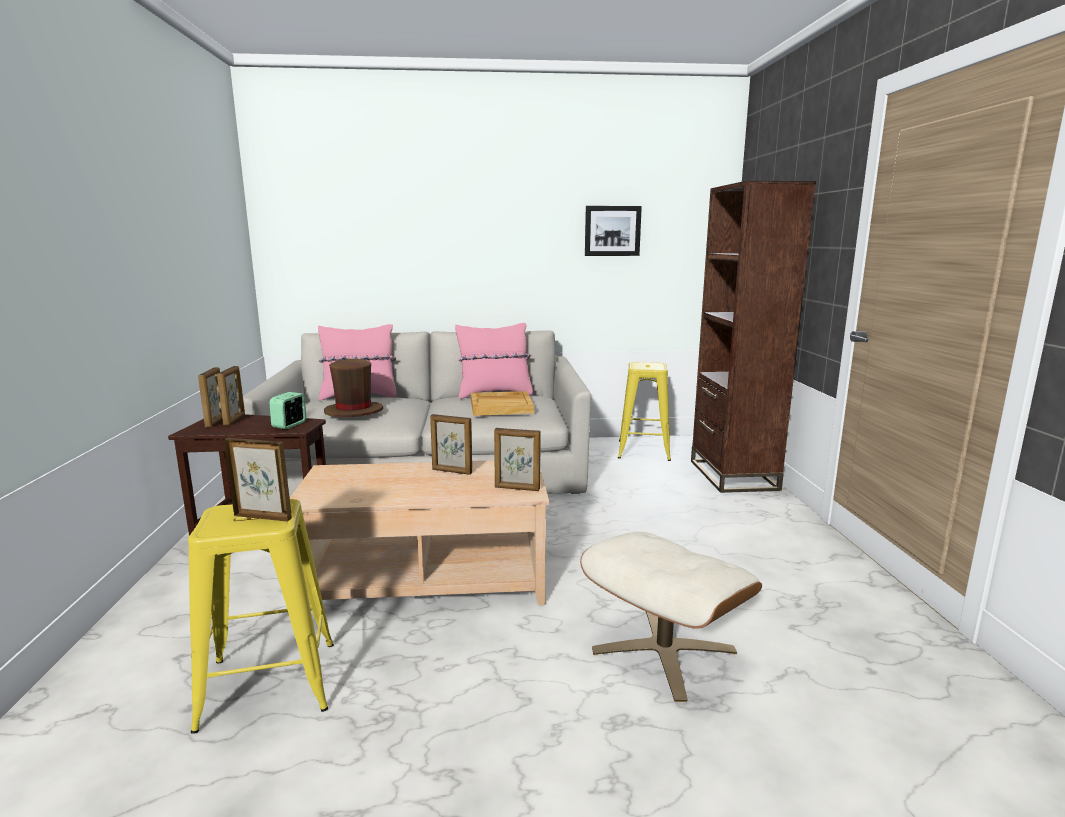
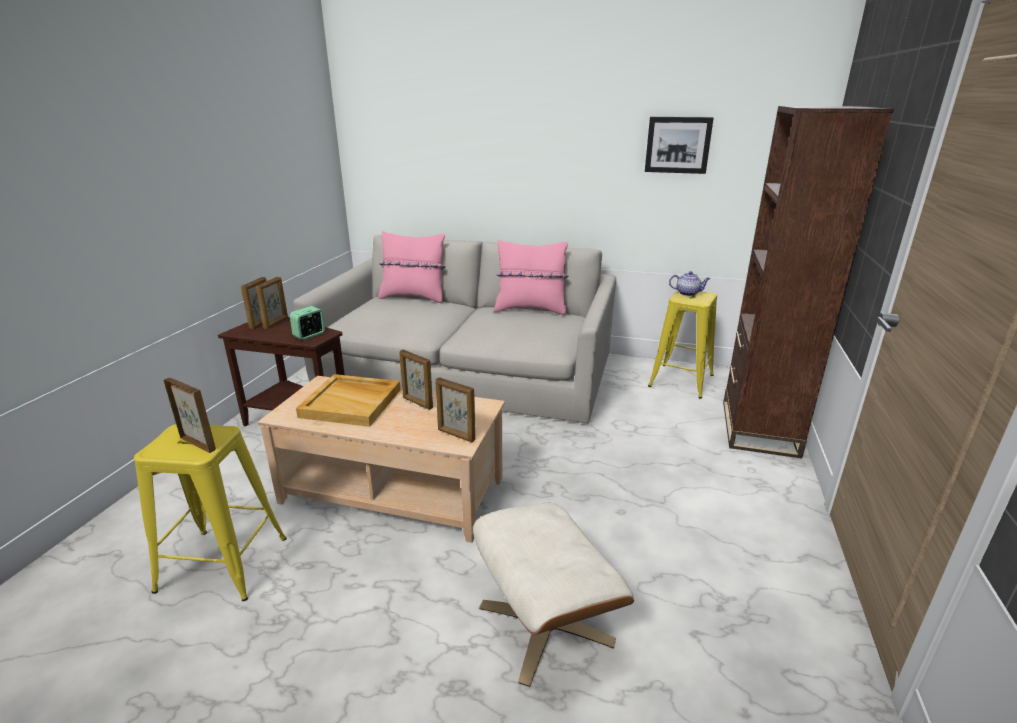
camera: 20 degrees right, 10 degrees up
brown hat [324,359,383,417] -> none
beige tray [471,391,534,416] -> beige tray moved to [296,374,401,427]
none -> teapot [669,271,710,296]

